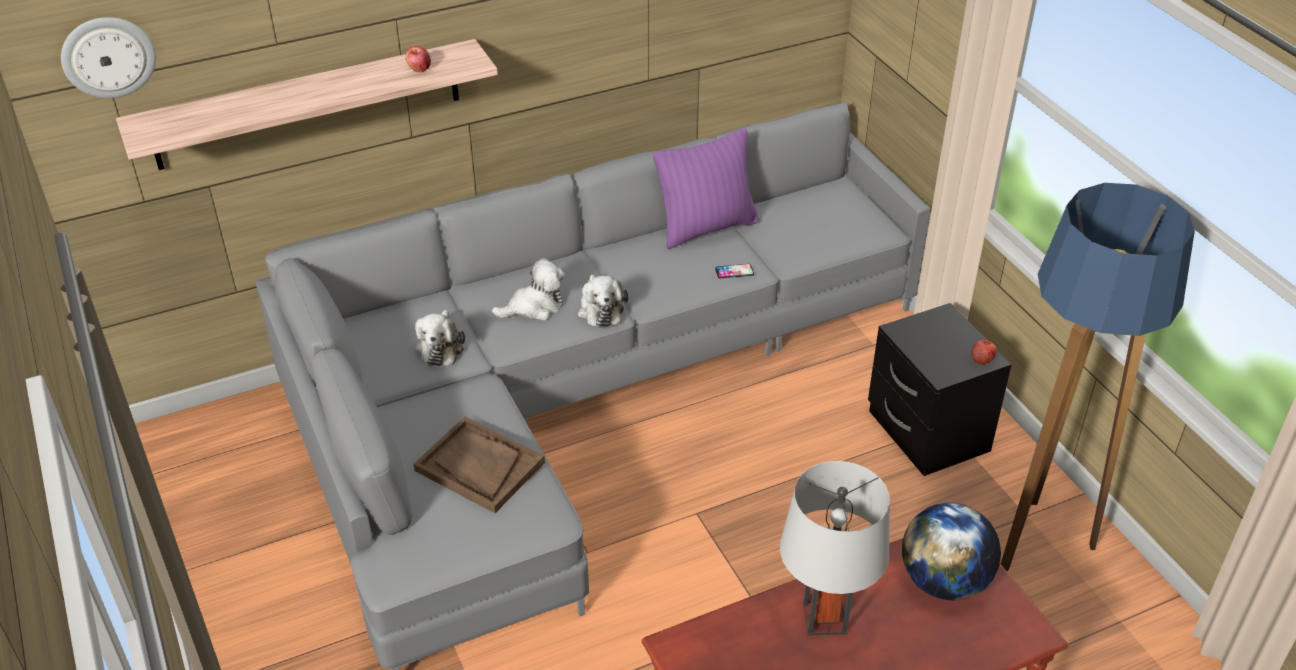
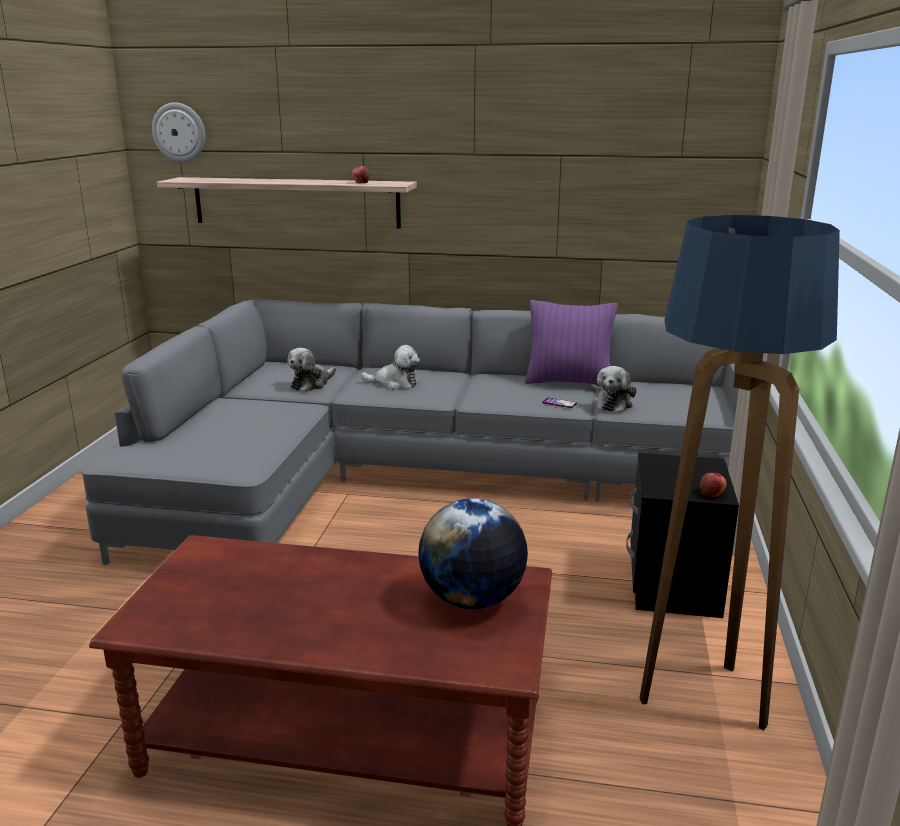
camera: 35 degrees right, 20 degrees down
brown tray [414,417,545,513] -> none
plush toy [578,274,628,328] -> plush toy moved to [593,366,637,413]
grey table lamp [780,461,890,635] -> none

